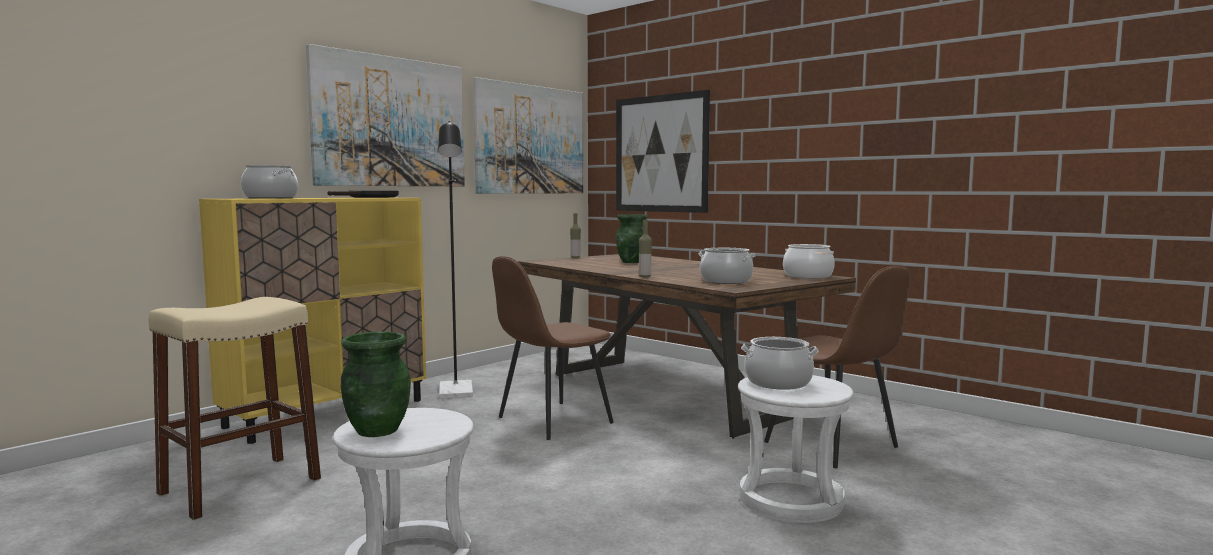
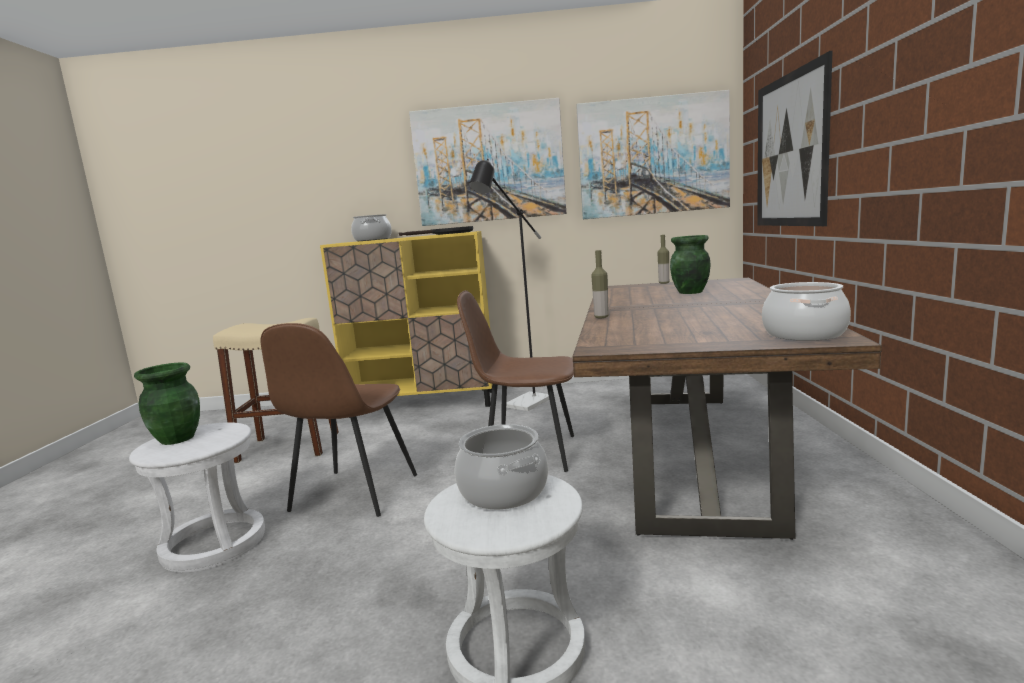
camera: 50 degrees right, 5 degrees up
cooking pot [699,248,756,284] -> none
brown chair [764,265,911,468] -> brown chair moved to [261,323,417,517]

